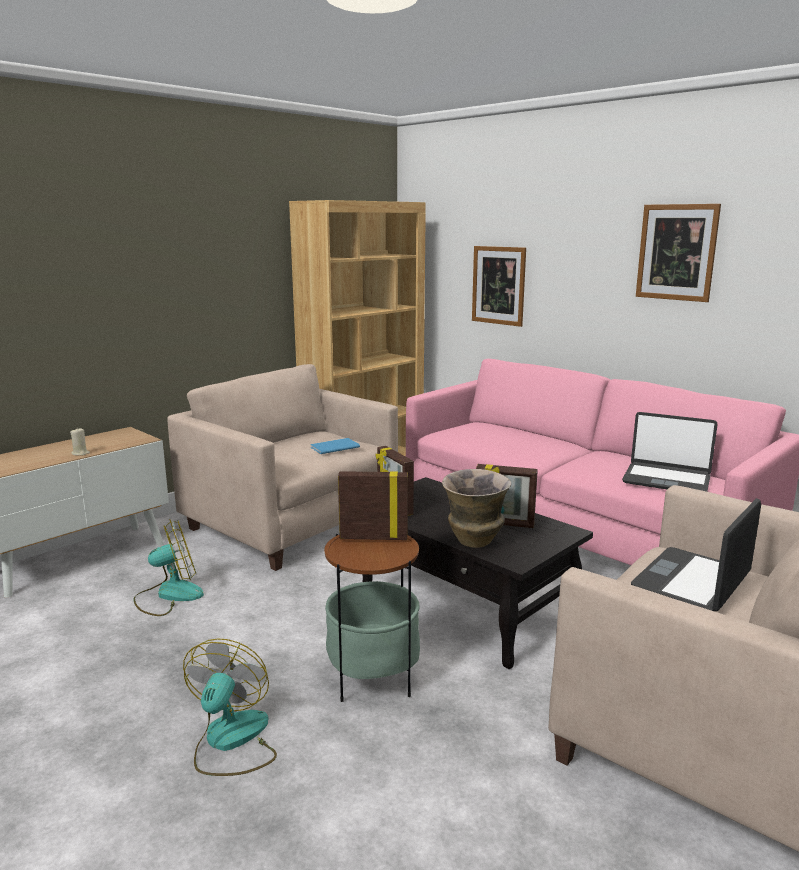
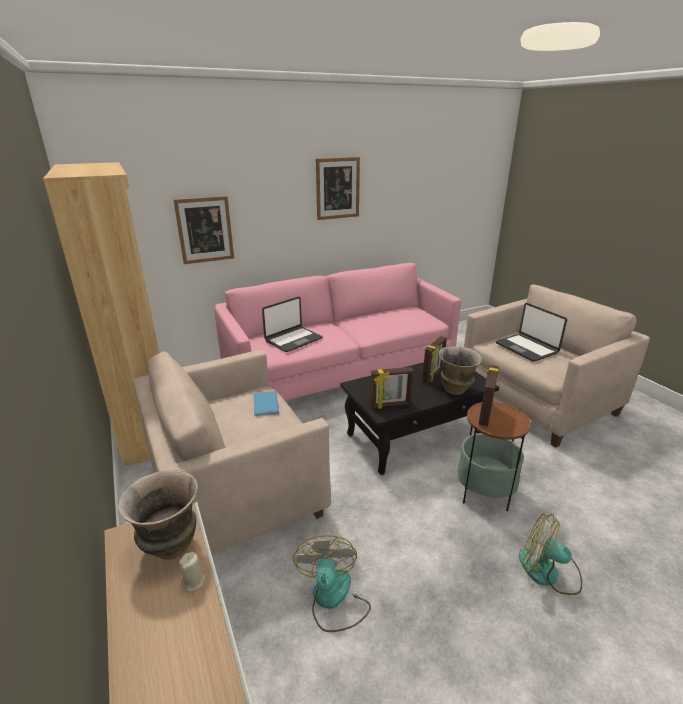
camera: 70 degrees left, 10 degrees up
laptop [622,412,718,492] -> laptop moved to [262,297,323,352]
none -> vase [118,470,198,560]

